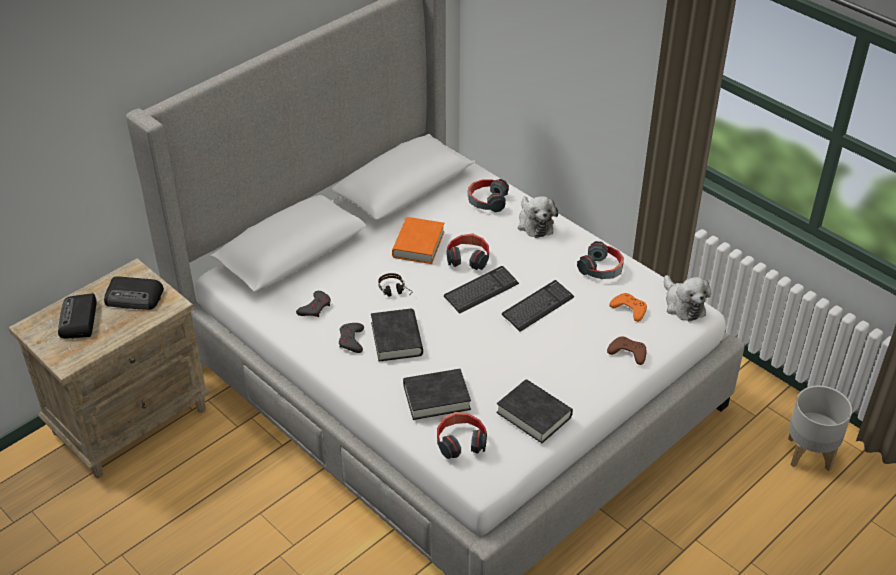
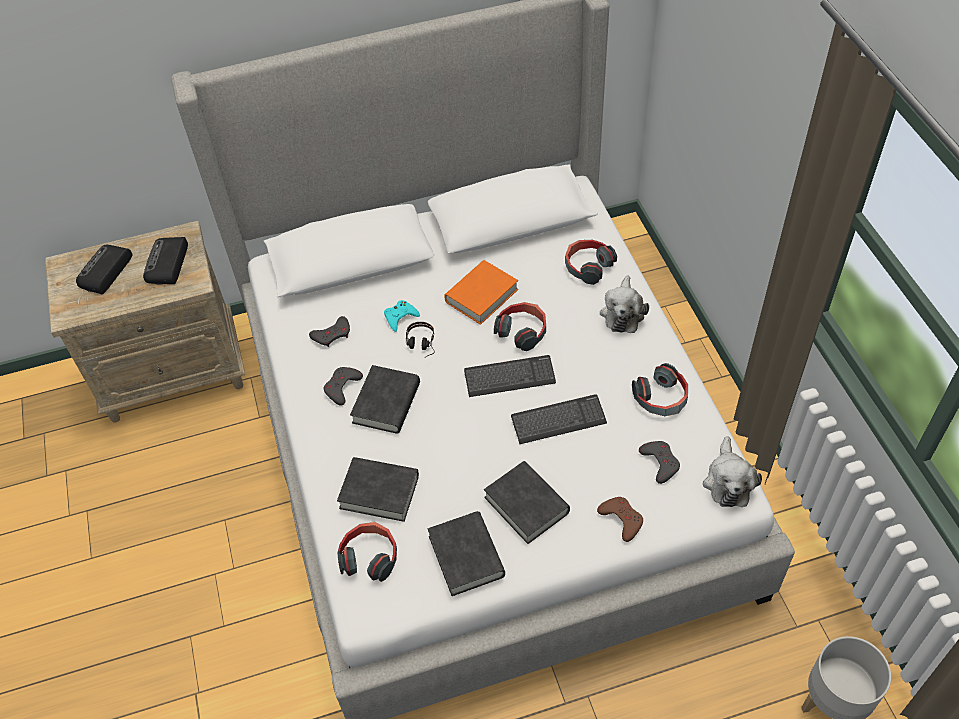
camera: 30 degrees right, 10 degrees up
radio [104,276,164,310] -> radio turned 60 degrees clockwise [143,237,188,285]
orange game controller [609,293,647,322] -> grey game controller [639,441,680,484]
none -> turquoise game controller [384,300,420,332]
none -> black book [484,461,570,544]

